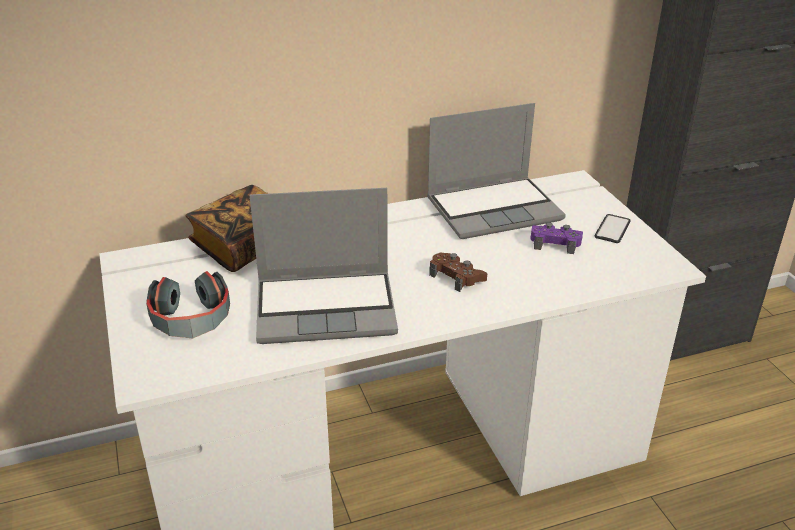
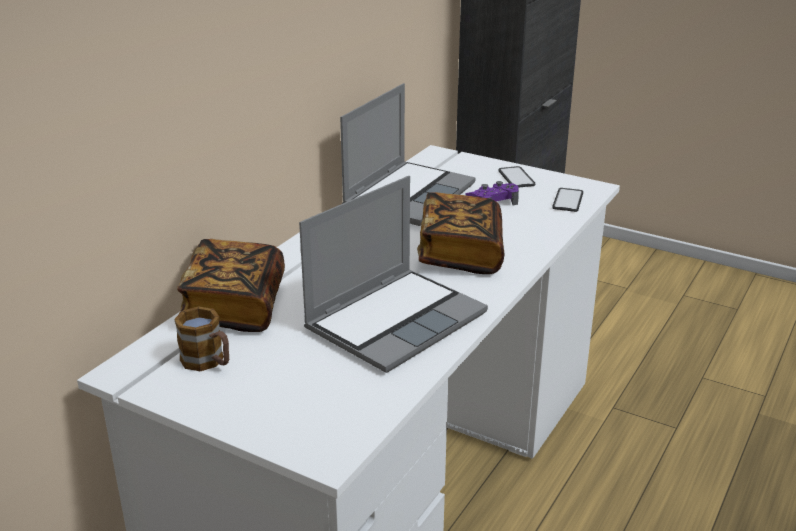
camera: 40 degrees left, 5 degrees down
headphones [146,271,230,339] -> none
brown game controller [429,252,487,292] -> book [417,192,504,274]
none -> mug [174,306,229,371]
none -> phone [552,188,583,212]

